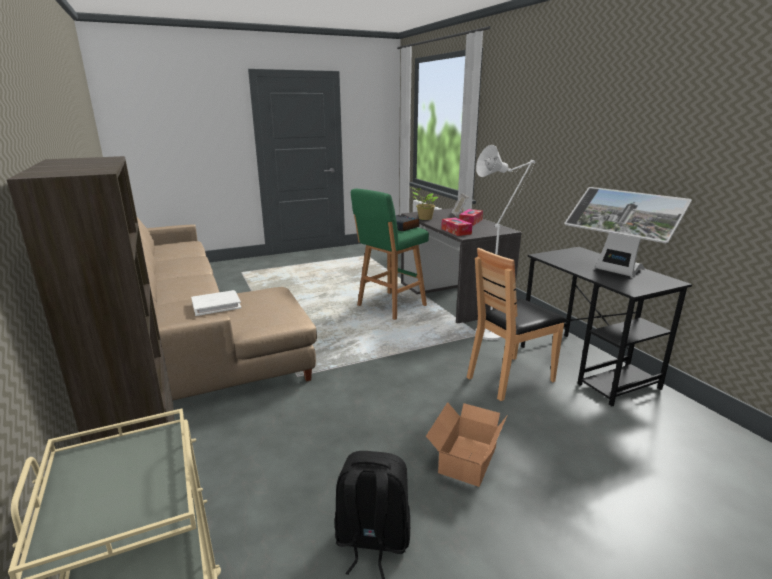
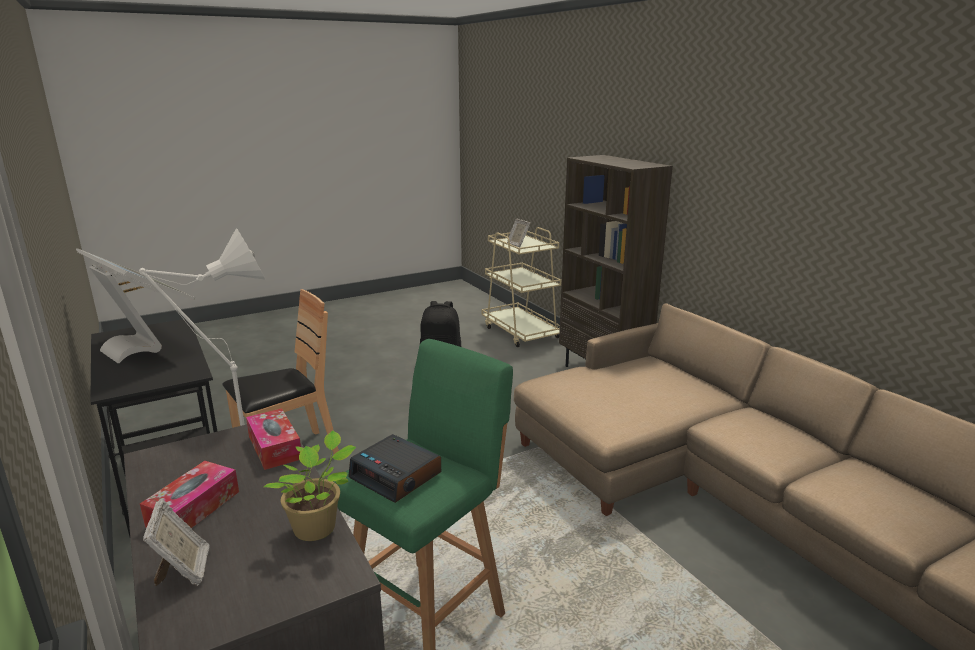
camera: 175 degrees right, 0 degrees up
white book [191,290,241,316] -> none
cardboard box [426,402,507,487] -> none
none -> picture frame [507,219,530,247]

